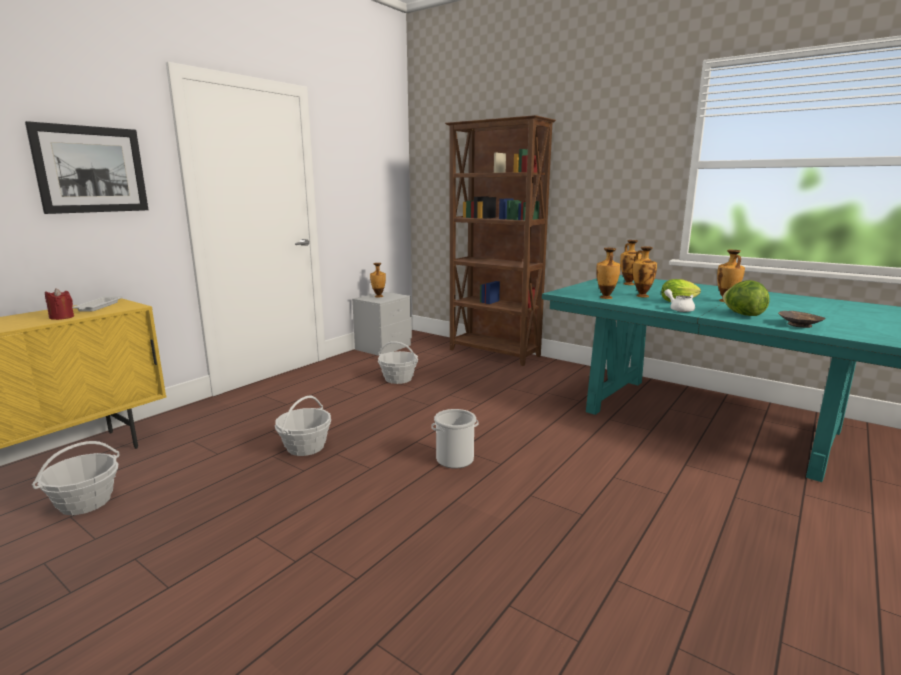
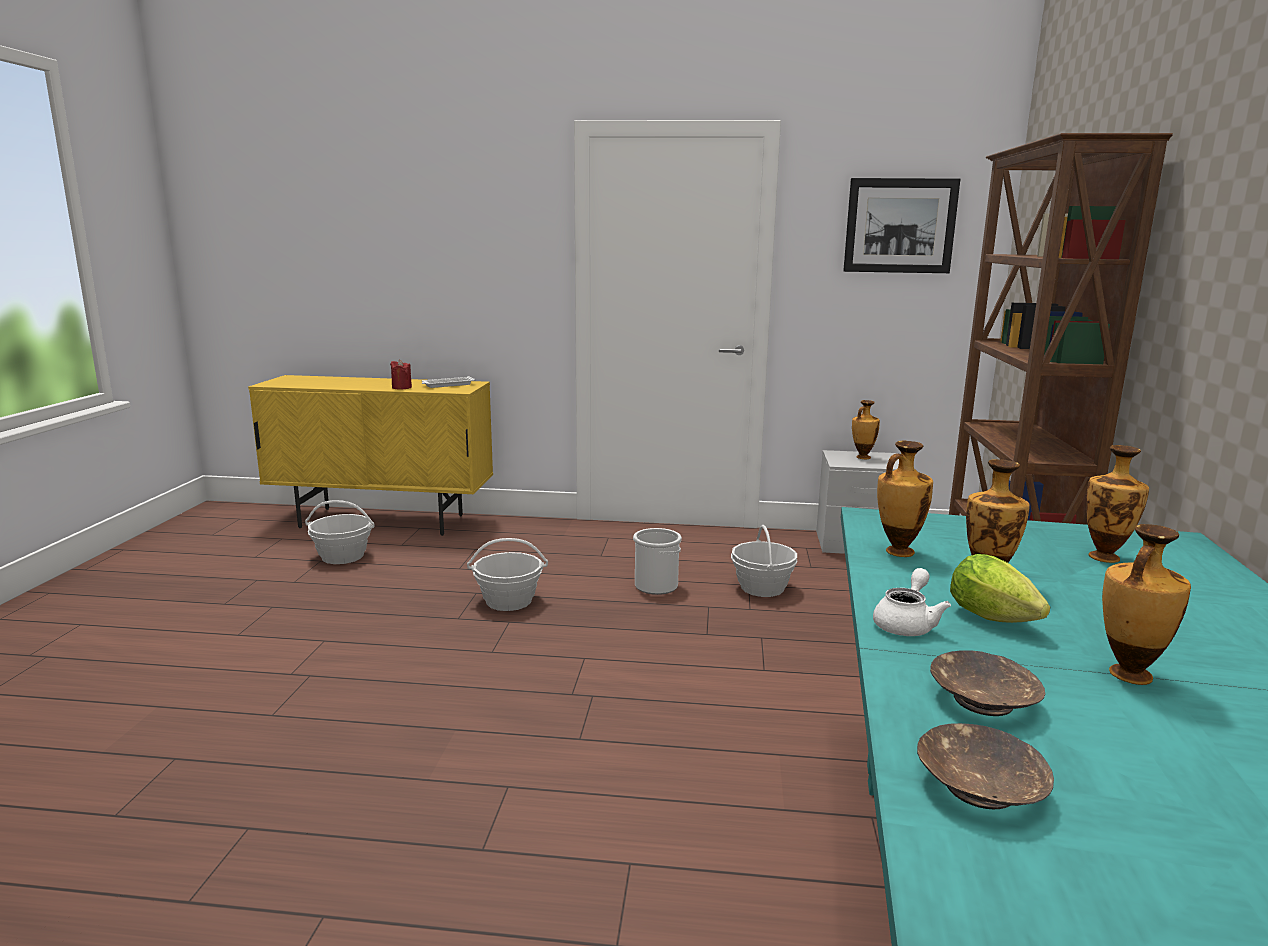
camera: 60 degrees right, 0 degrees up
picture [25,121,149,214] -> picture moved to [843,178,960,273]
bucket [431,409,479,469] -> bucket moved to [633,528,682,595]
lettuce [723,280,769,316] -> brown bowl [930,650,1045,716]

